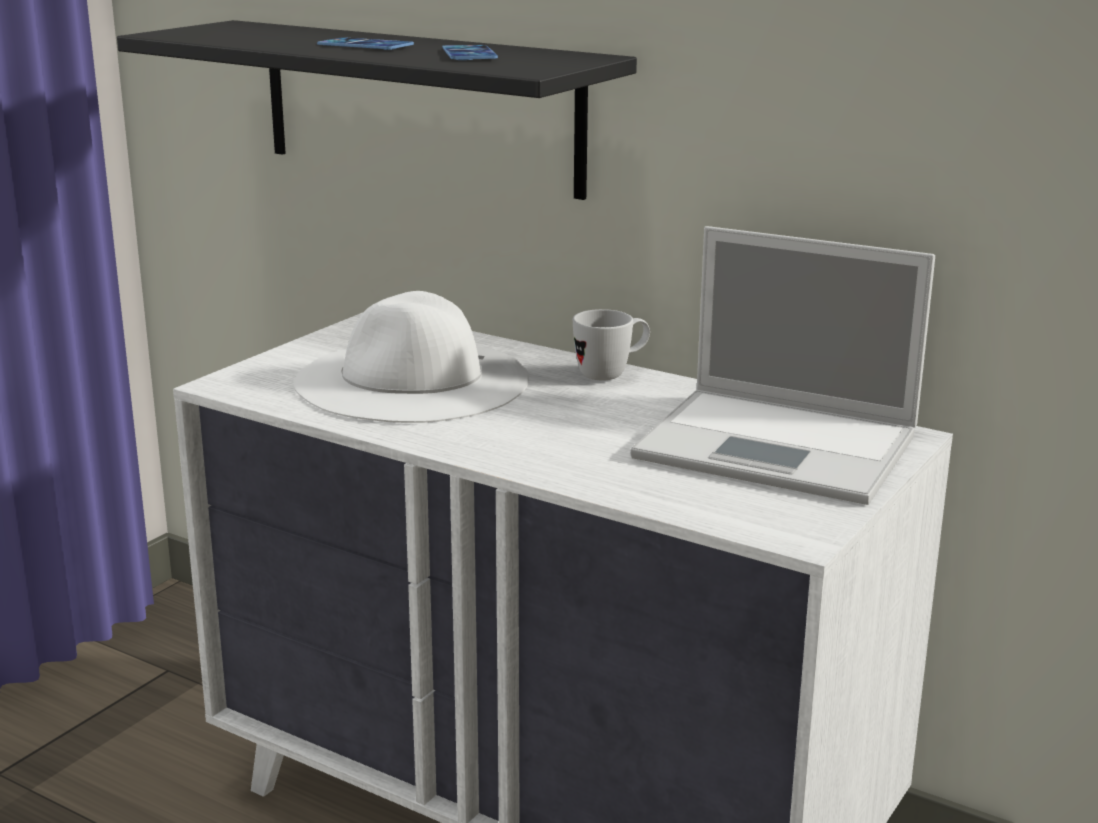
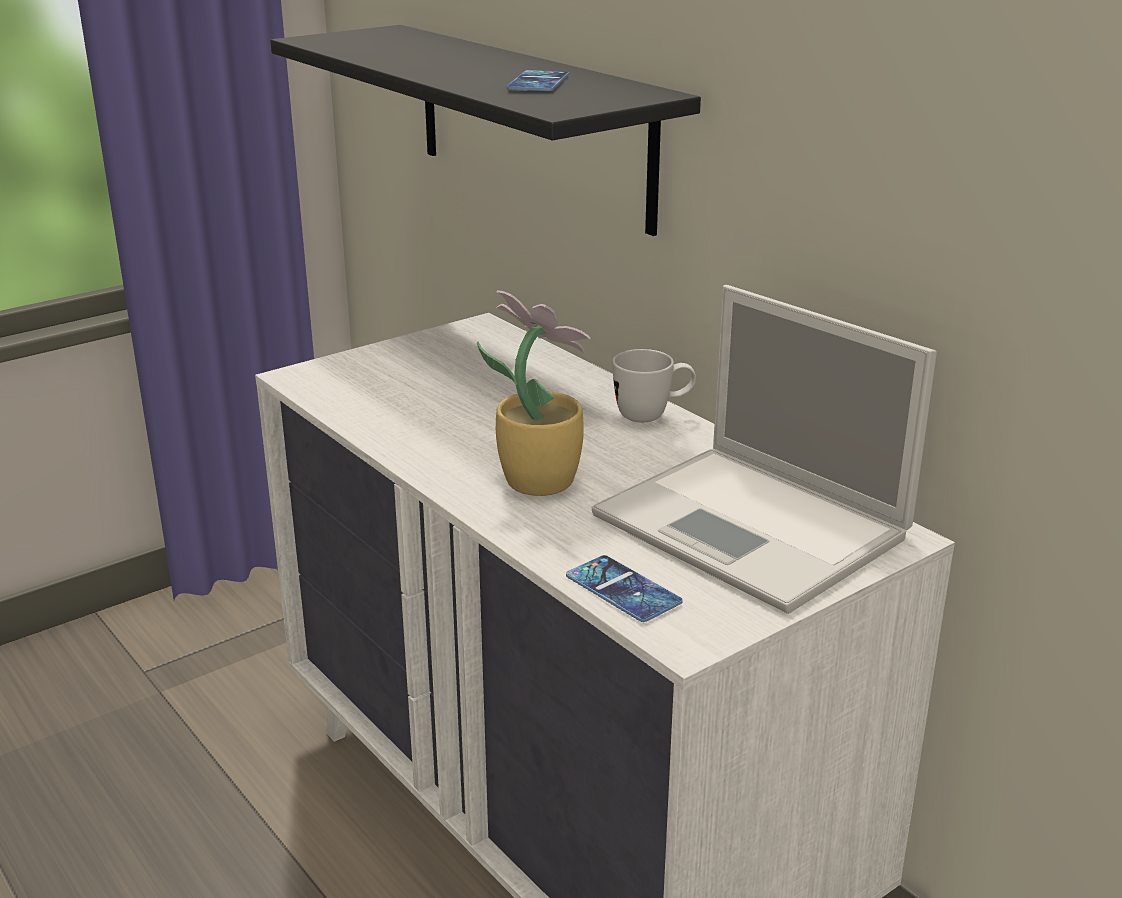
camera: 20 degrees right, 5 degrees up
white hat [293,291,529,423] -> none
phone [317,37,414,50] -> phone moved to [566,555,683,622]
none -> potted plant [477,290,591,496]

